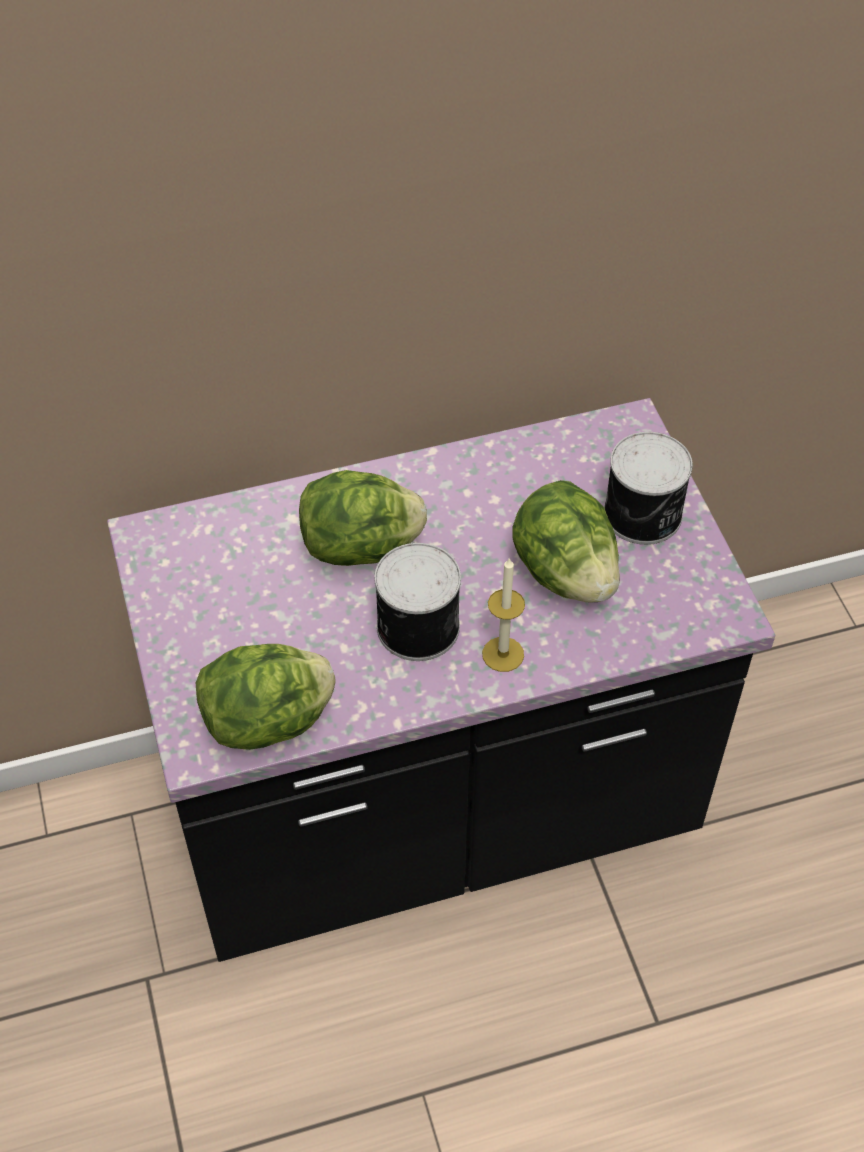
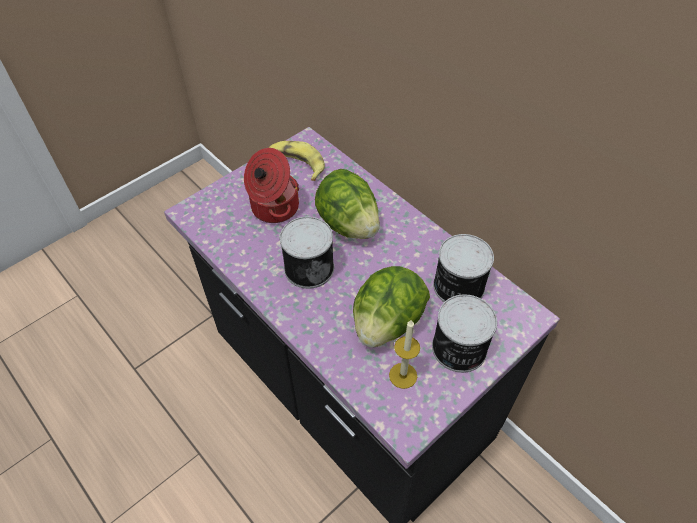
camera: 65 degrees right, 0 degrees up
lettuce [196,644,336,750] -> none
candle [482,557,525,672] -> candle moved to [389,320,420,389]
none -> cooking pot [244,148,299,223]
none -> banana [269,141,325,181]
none -> can [433,234,494,302]

